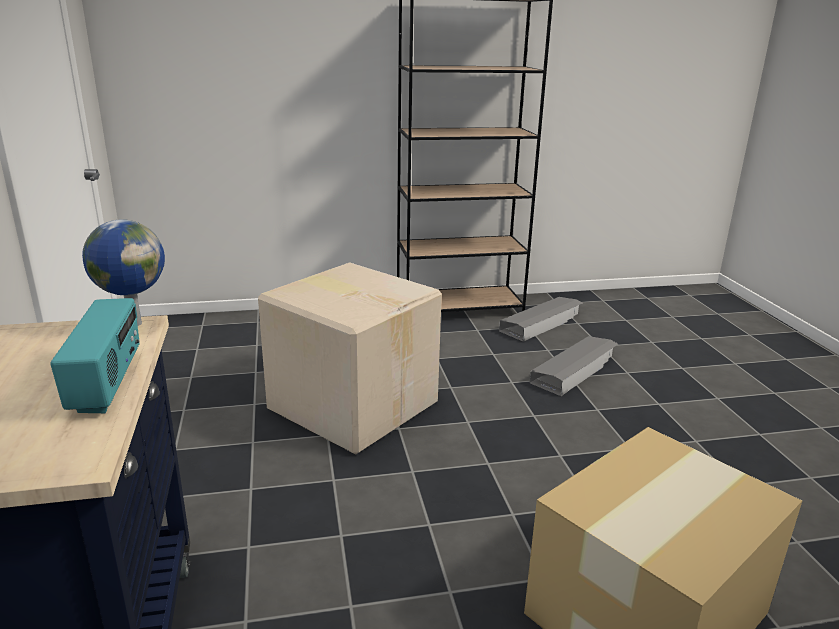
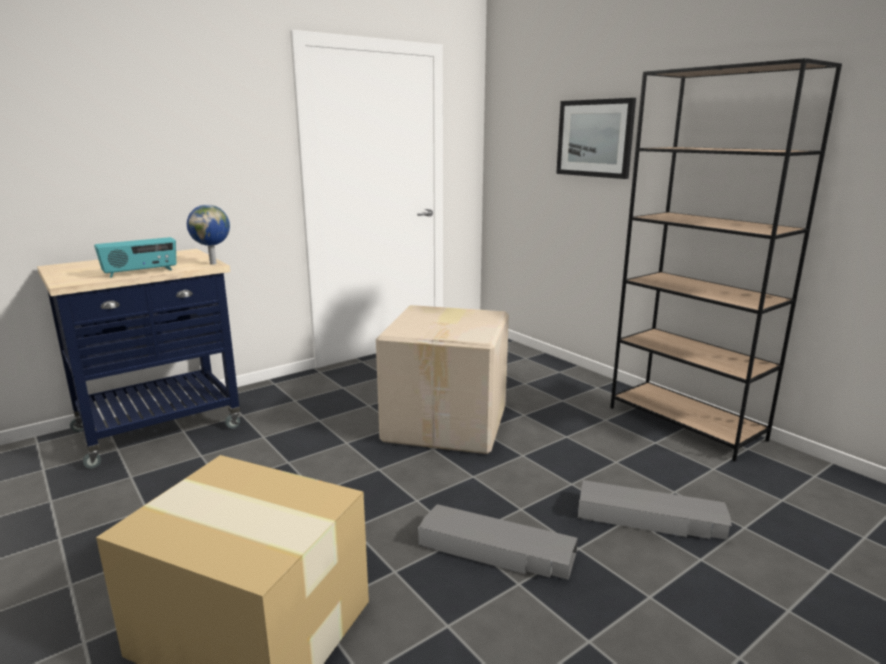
camera: 65 degrees right, 5 degrees down
grey storage box [499,297,583,342] -> grey storage box moved to [418,504,578,580]
none -> picture [556,98,636,179]

